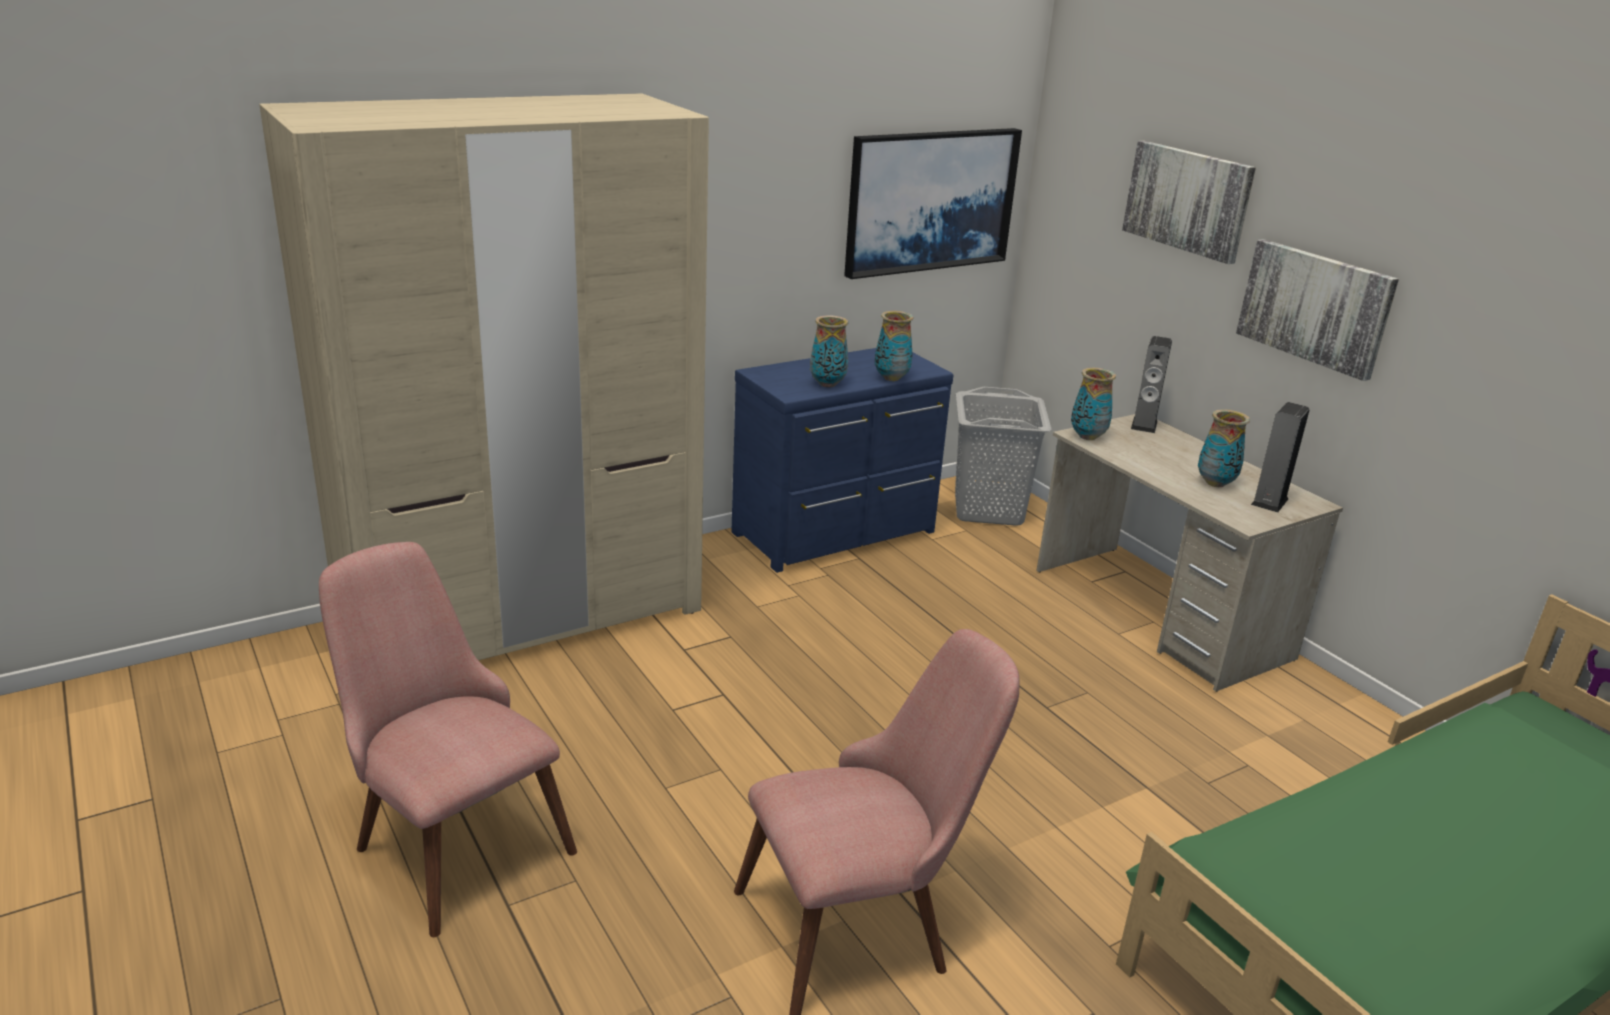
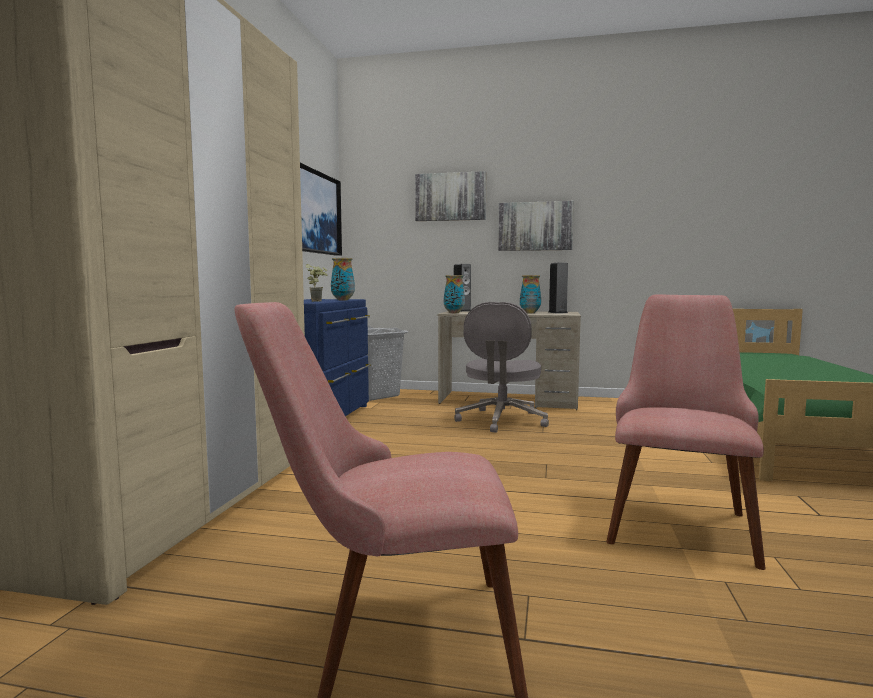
camera: 45 degrees left, 20 degrees down
vase [810,315,848,387] -> potted plant [305,264,328,302]
none -> grey office chair [454,302,549,433]

